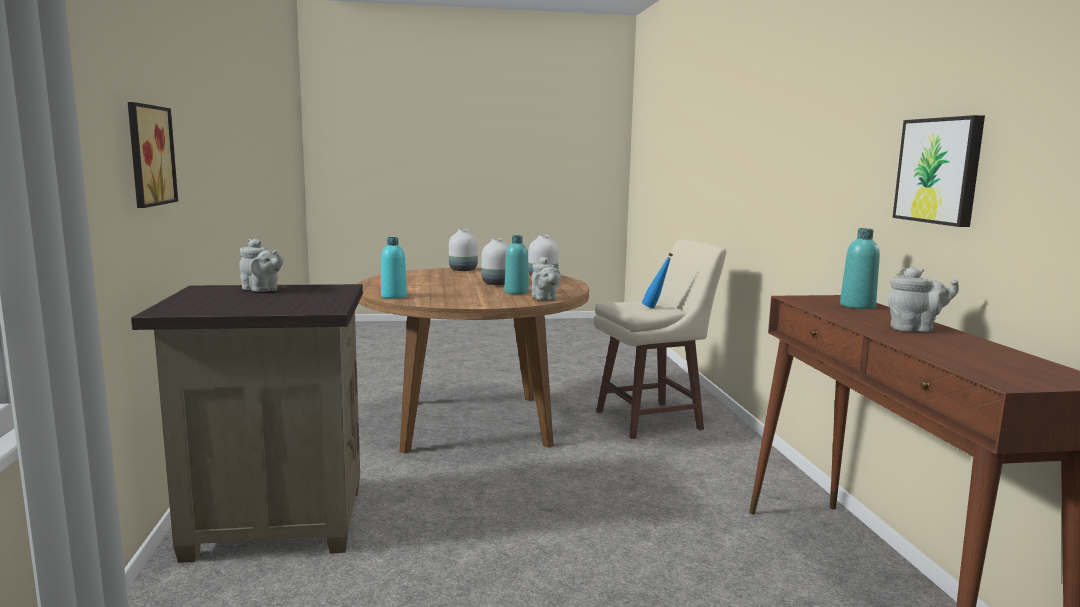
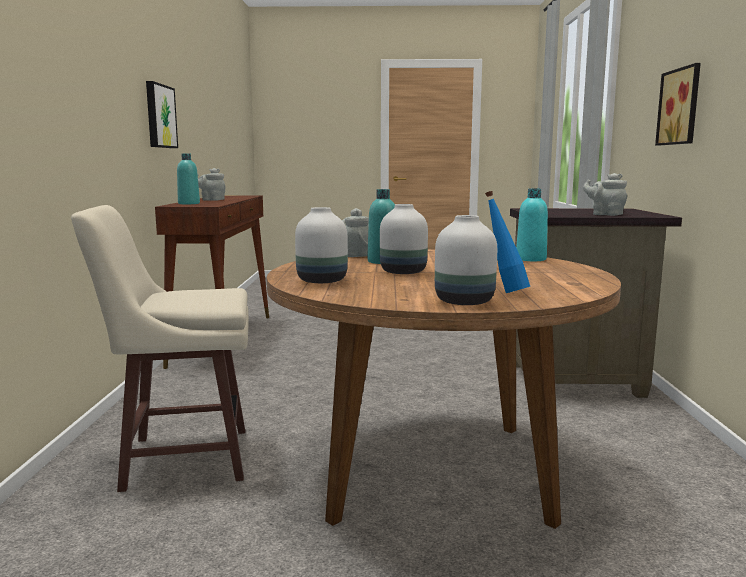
camera: 170 degrees left, 0 degrees up
blue bottle [642,253,673,308] -> blue bottle moved to [485,191,530,293]

